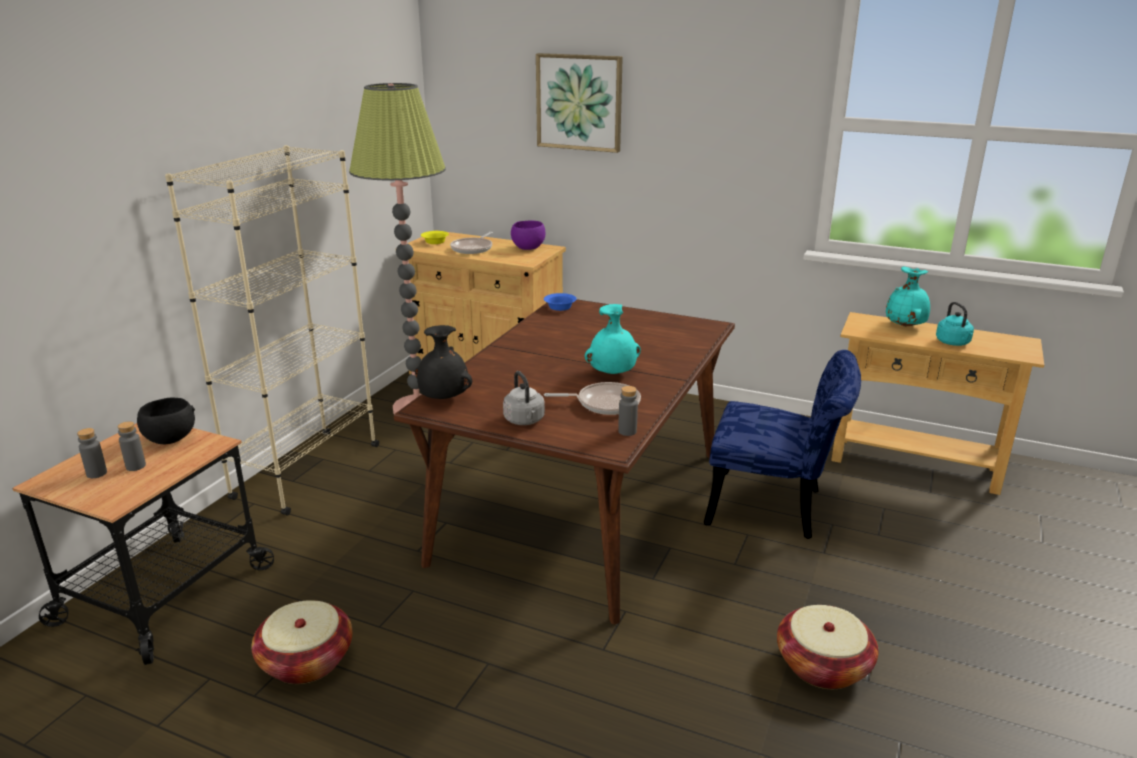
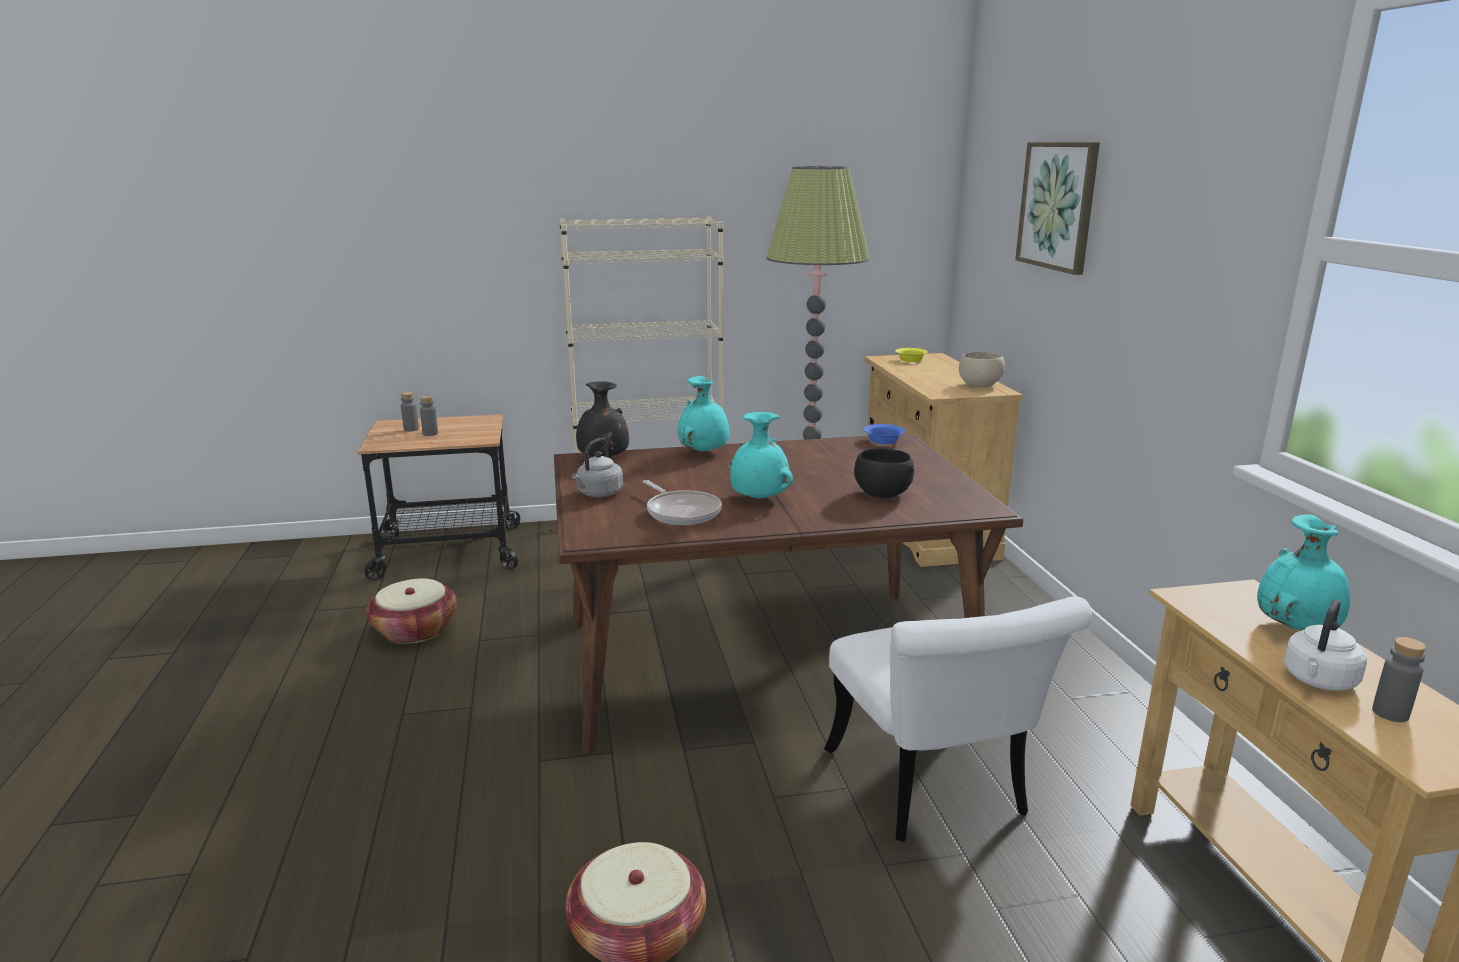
camera: 55 degrees right, 5 degrees down
black bowl [137,398,195,444] -> black bowl moved to [854,449,914,498]
frying pan [450,232,493,254] -> none
purple bowl [511,220,545,250] -> beige bowl [959,351,1005,387]
grey bottle [618,386,638,436] -> grey bottle moved to [1372,637,1426,722]
blue chair [704,350,861,539] -> white chair [824,596,1092,842]
turquoise kettle [936,302,974,346] -> white kettle [1284,600,1367,691]
none -> turquoise vase [678,376,729,452]

